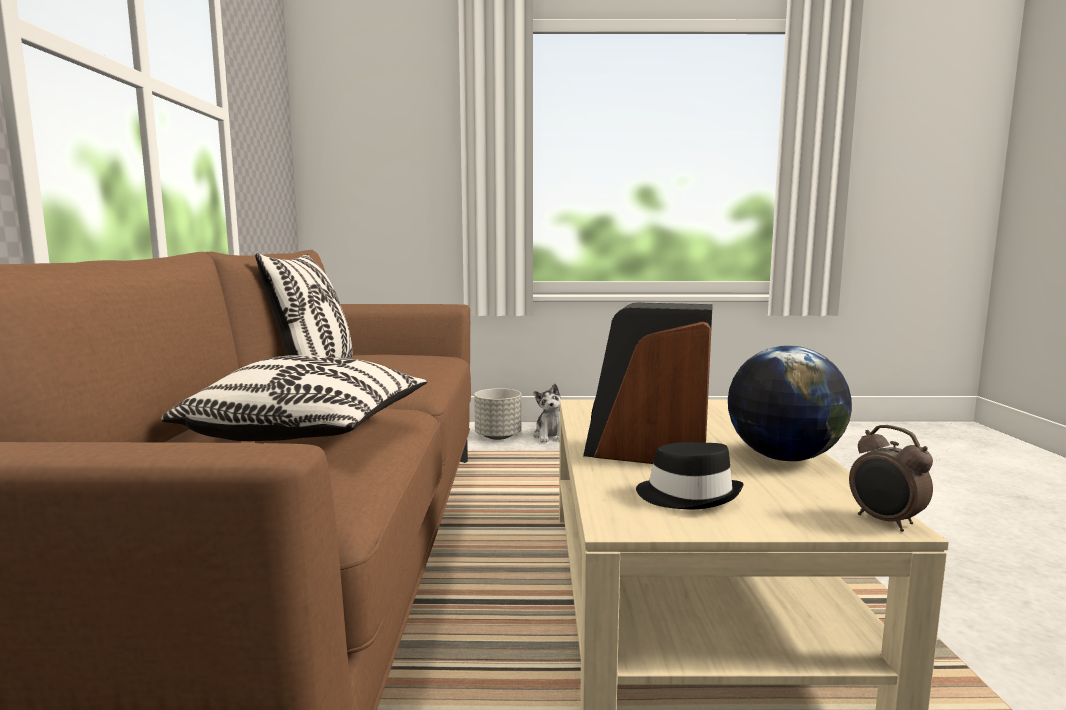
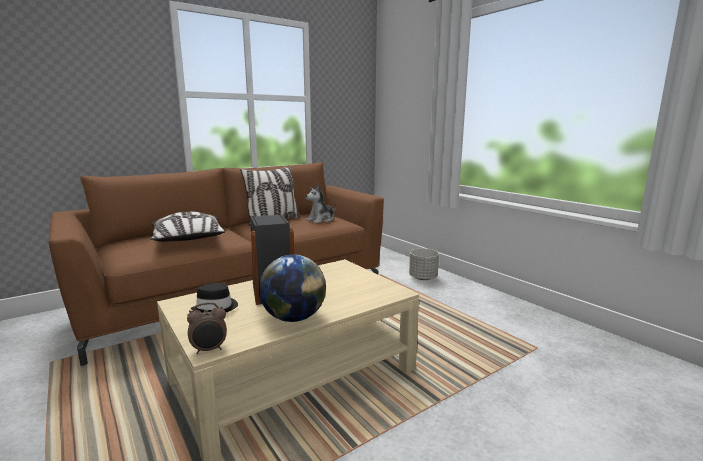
camera: 55 degrees right, 5 degrees up
plush toy [533,384,561,442] -> plush toy moved to [306,184,336,223]
alarm clock [849,425,933,532] -> alarm clock turned 135 degrees counterclockwise [187,302,227,354]

